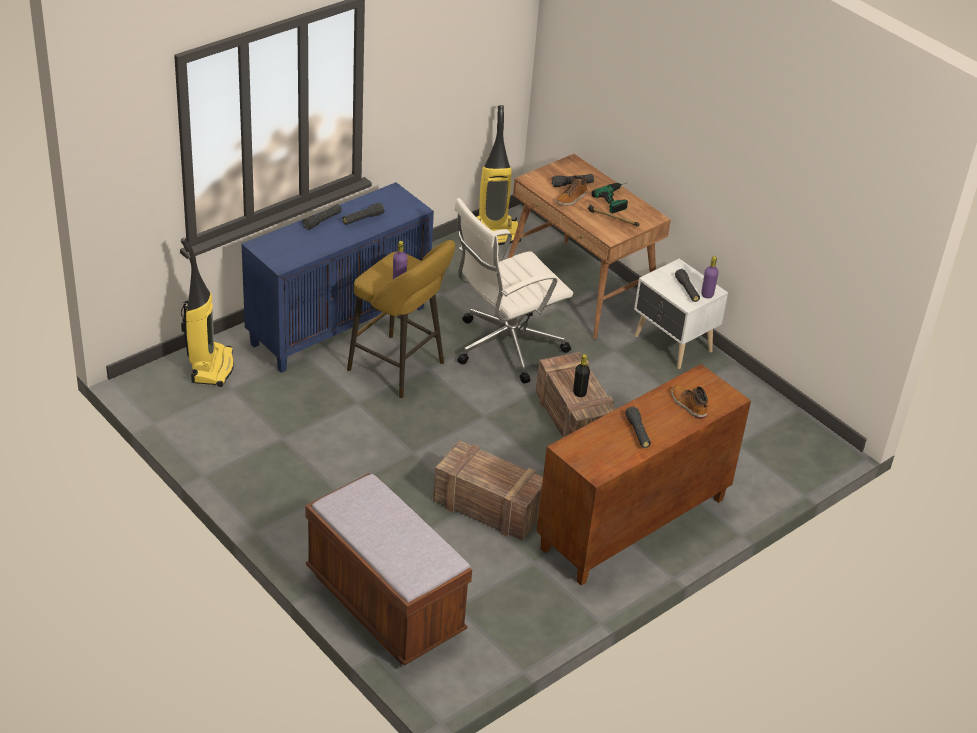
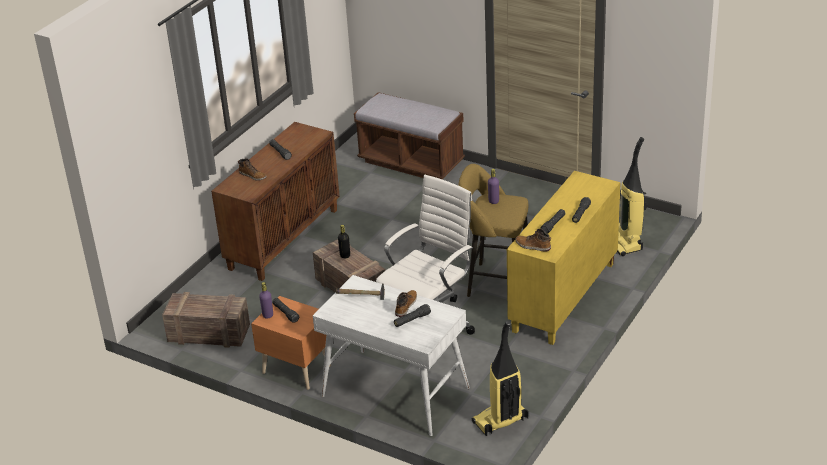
camera: 165 degrees right, 5 degrees down
blue cabinet [242,182,434,373] -> yellow cabinet [507,171,621,345]
crate [433,441,543,541] -> crate moved to [162,292,250,348]
brown desk [508,154,671,339] -> white desk [313,275,470,436]
power drill [592,183,628,214] -> none
white nightstand [634,259,728,369] -> orange nightstand [251,296,331,390]
none -> boot [515,229,551,251]

